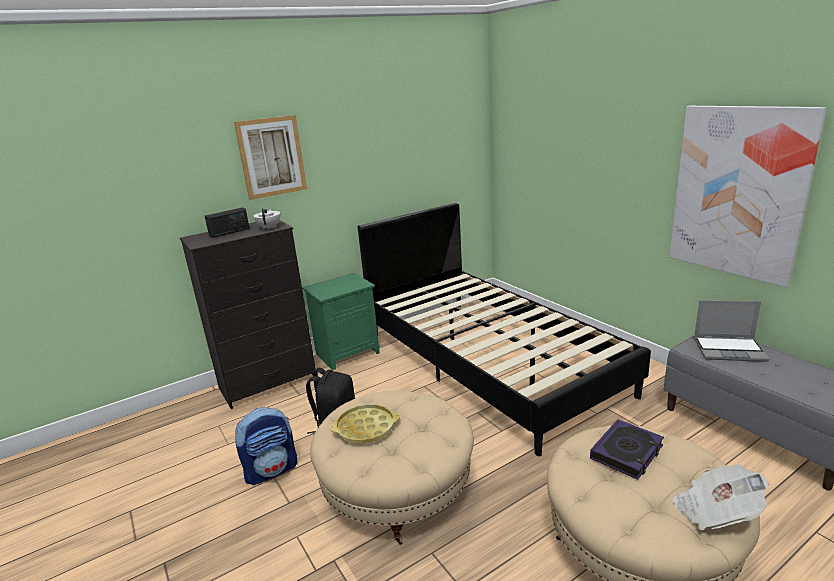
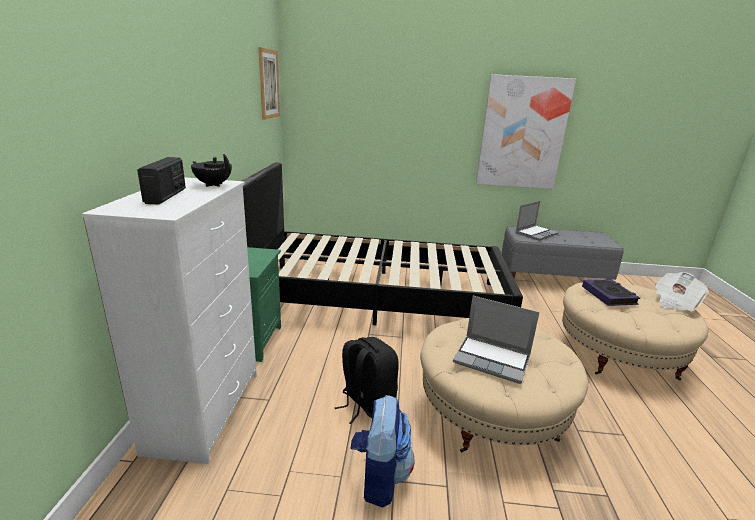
camera: 55 degrees left, 0 degrees up
black dresser [180,220,316,409] -> white dresser [82,177,257,464]
picture [234,115,307,200] -> picture moved to [258,47,280,120]
white teapot [253,208,281,230] -> black teapot [191,154,232,187]
yellow tray [330,404,399,444] -> laptop [453,296,539,384]

